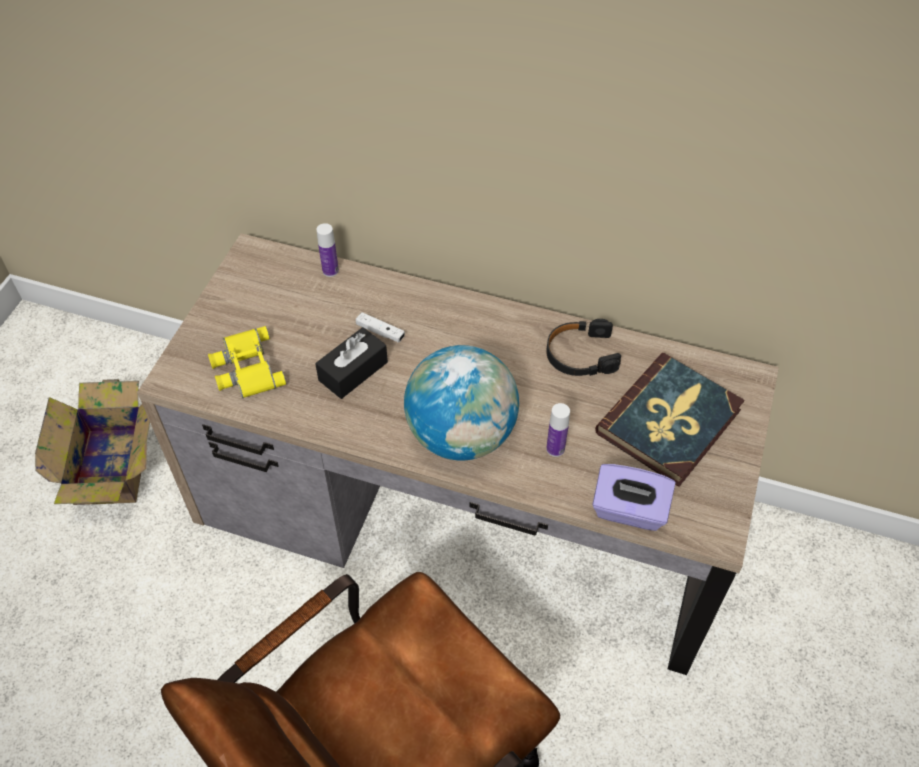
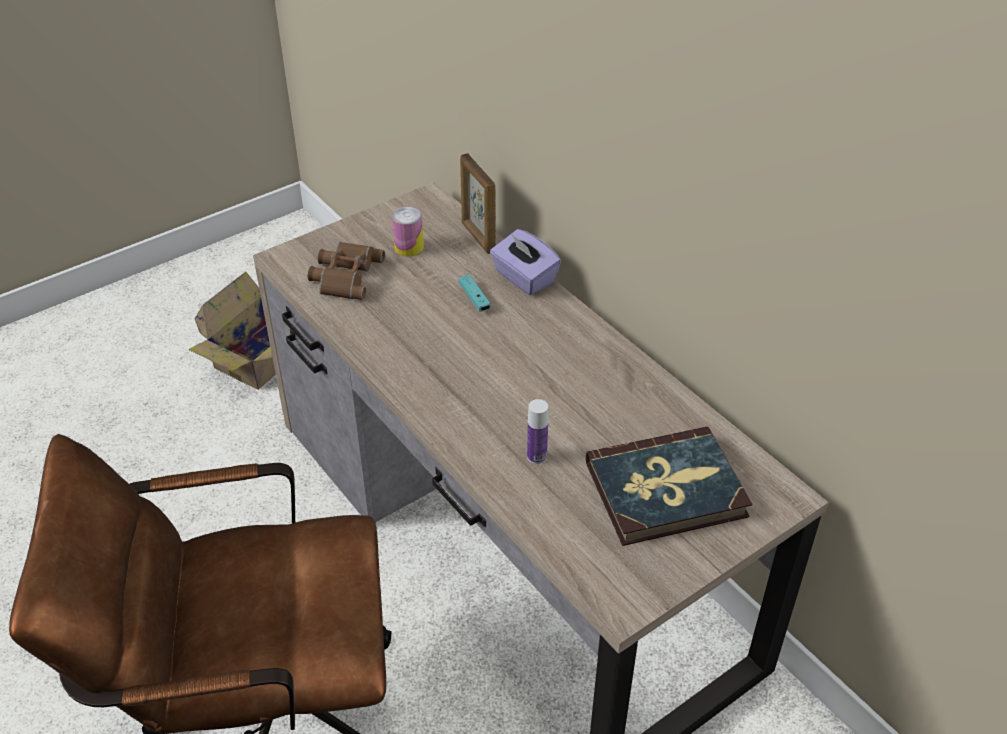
camera: 35 degrees right, 10 degrees down
yellow binoculars [208,326,287,398] -> brown binoculars [308,242,385,300]
black tissue box [315,327,388,399] -> none
bottle [316,223,339,277] -> picture frame [460,153,496,254]
white game controller [356,312,405,343] -> turquoise game controller [459,275,491,312]
globe [404,345,519,461] -> none
black headphones [546,319,621,376] -> none
purple tissue box [592,464,675,531] -> purple tissue box moved to [490,229,561,295]
none -> can [392,207,424,257]

